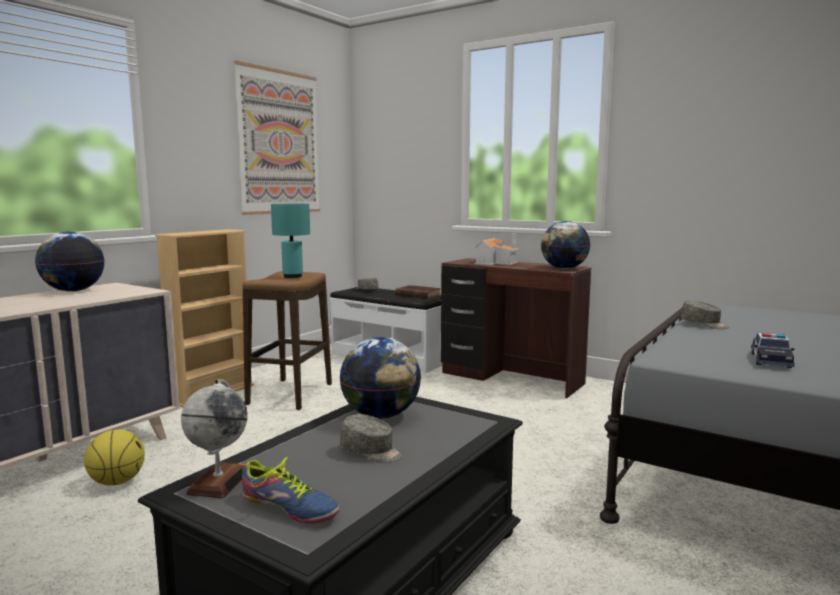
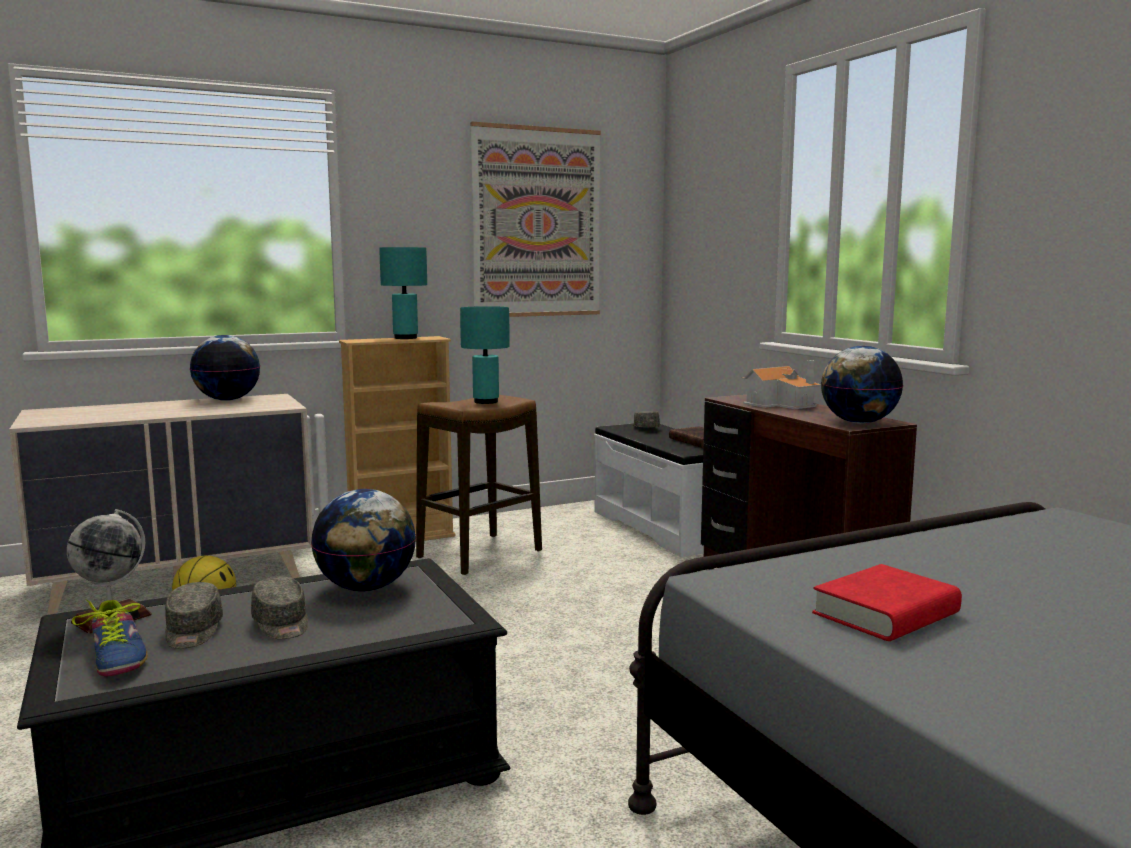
camera: 30 degrees right, 0 degrees up
grey cap [680,300,729,329] -> grey cap moved to [165,582,223,649]
toy car [751,332,795,368] -> red book [812,564,962,641]
none -> turquoise table lamp [380,247,427,339]

